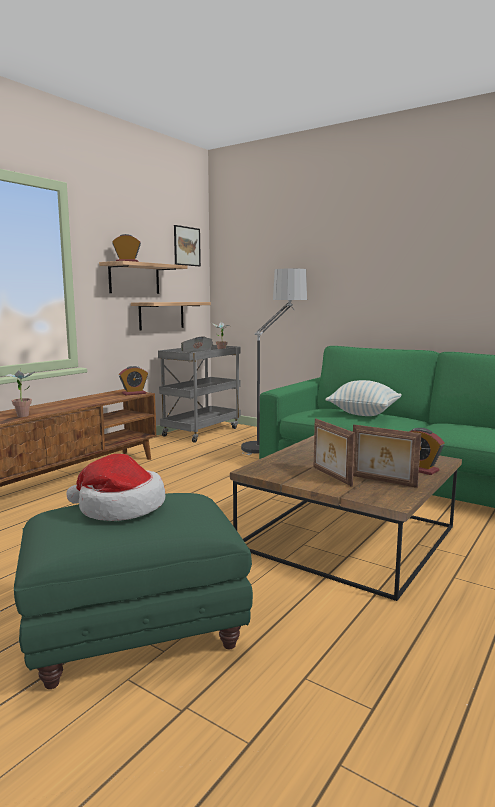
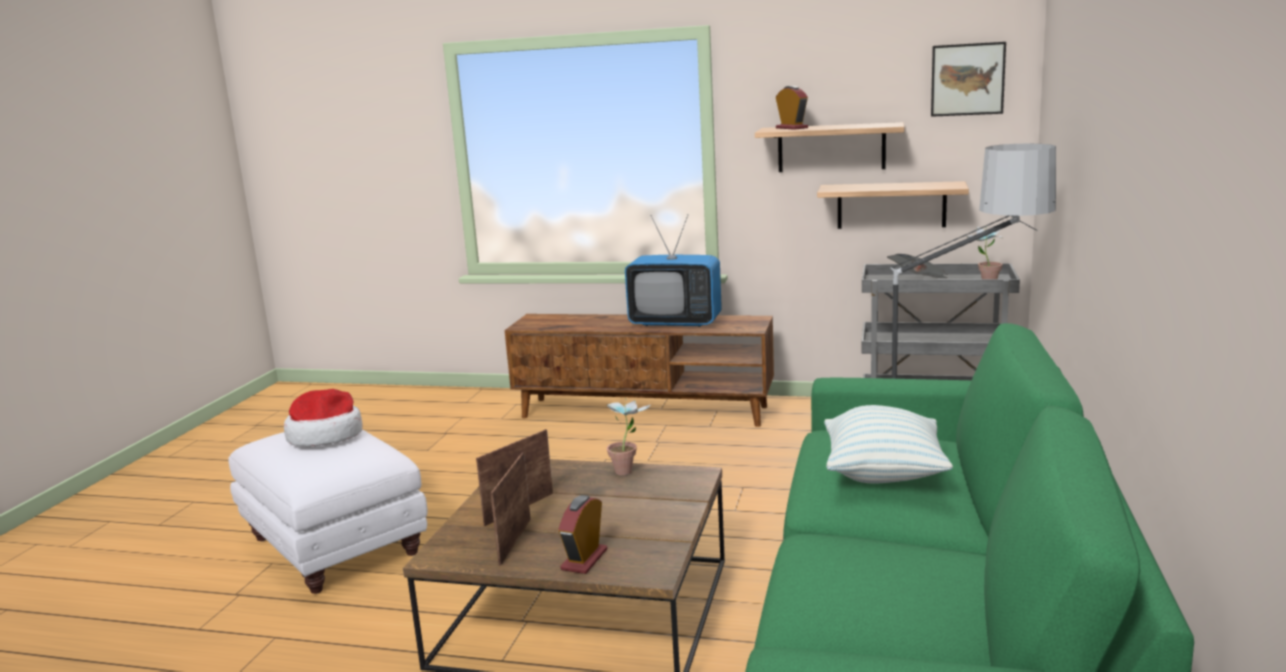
camera: 70 degrees right, 5 degrees up
potted plant [4,368,36,417] -> potted plant moved to [607,397,651,475]
green ottoman [14,493,253,689] -> white ottoman [228,429,428,594]
alarm clock [119,366,148,395] -> none
none -> television [625,214,722,327]

